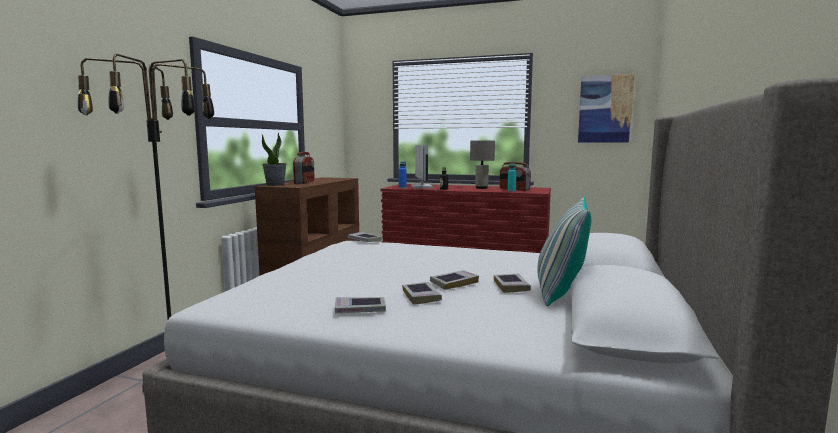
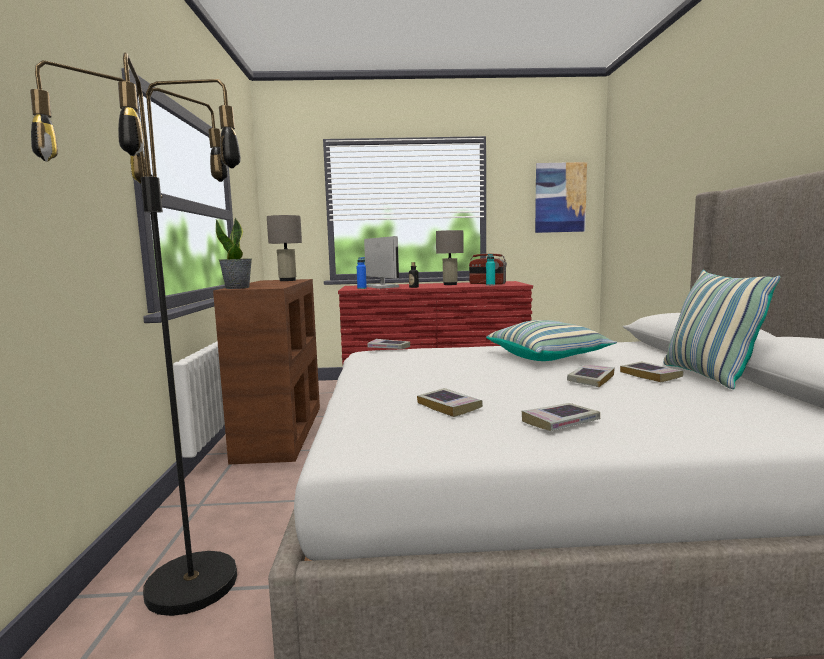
camera: 20 degrees left, 0 degrees up
radio [293,152,314,184] -> none
book [402,282,442,305] -> book moved to [417,388,483,417]
none -> grey table lamp [267,215,302,281]
none -> pillow [486,320,617,361]

